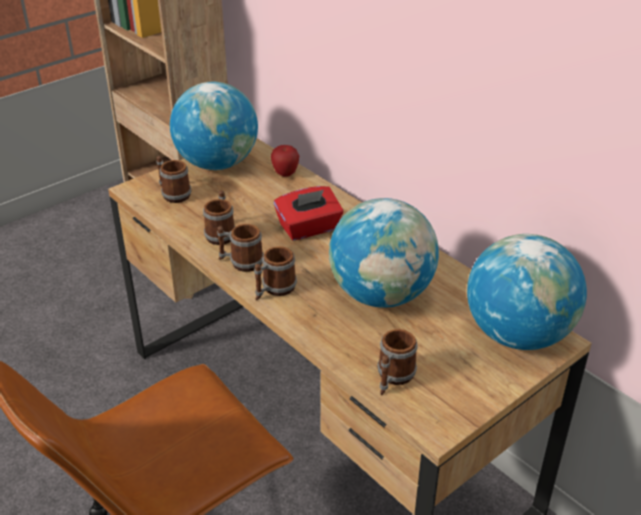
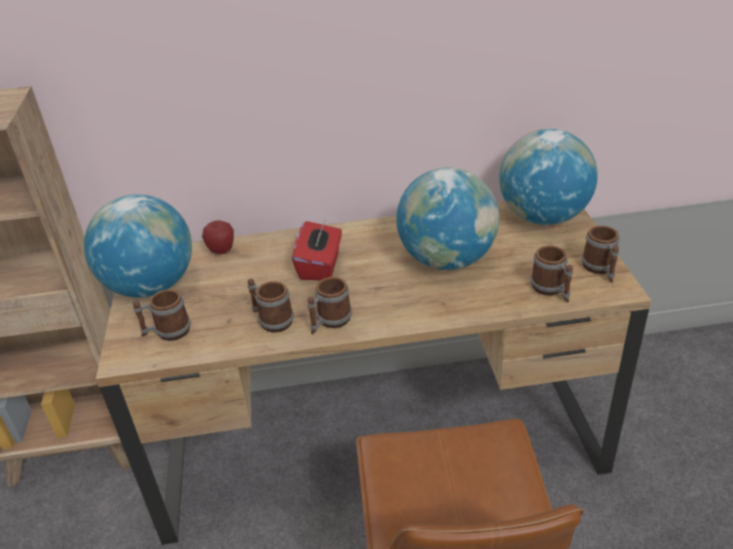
camera: 55 degrees left, 0 degrees up
mug [254,246,297,300] -> mug moved to [582,226,620,283]

